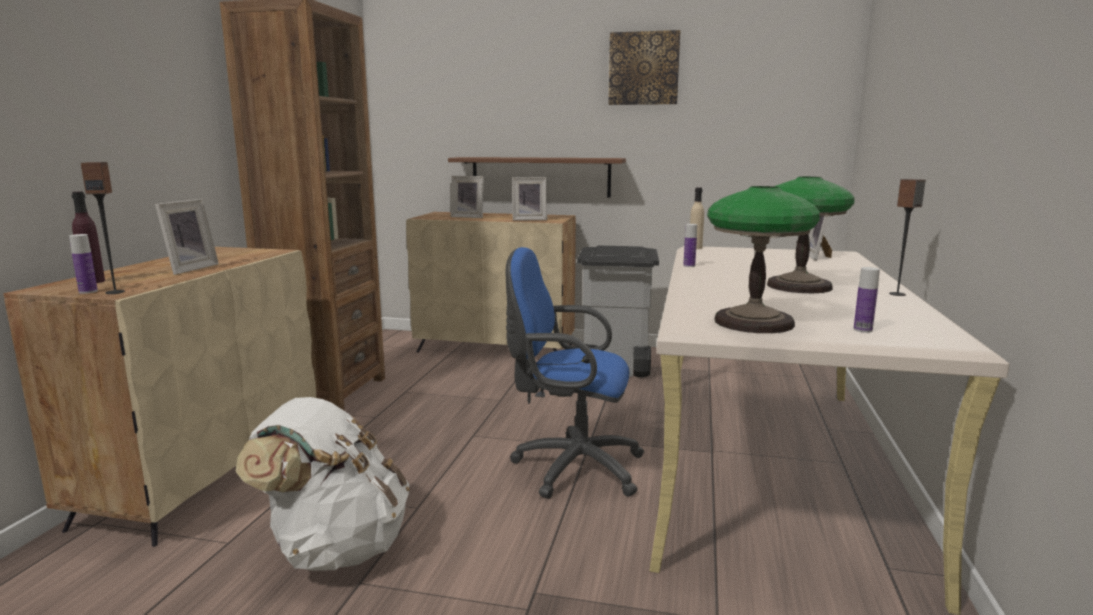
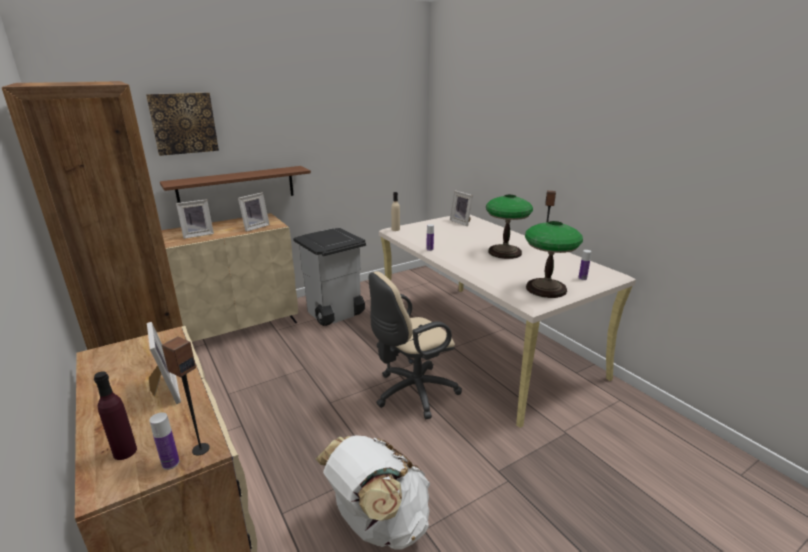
camera: 45 degrees left, 10 degrees up
blue office chair [506,247,644,499] -> beige office chair [369,271,462,419]
picture [608,30,680,105] -> picture moved to [146,93,219,156]

